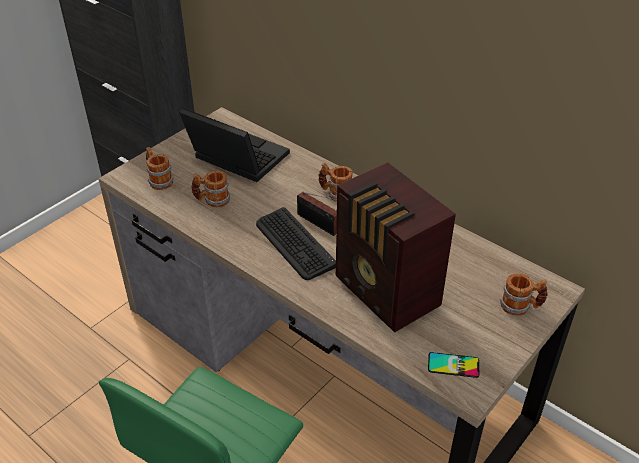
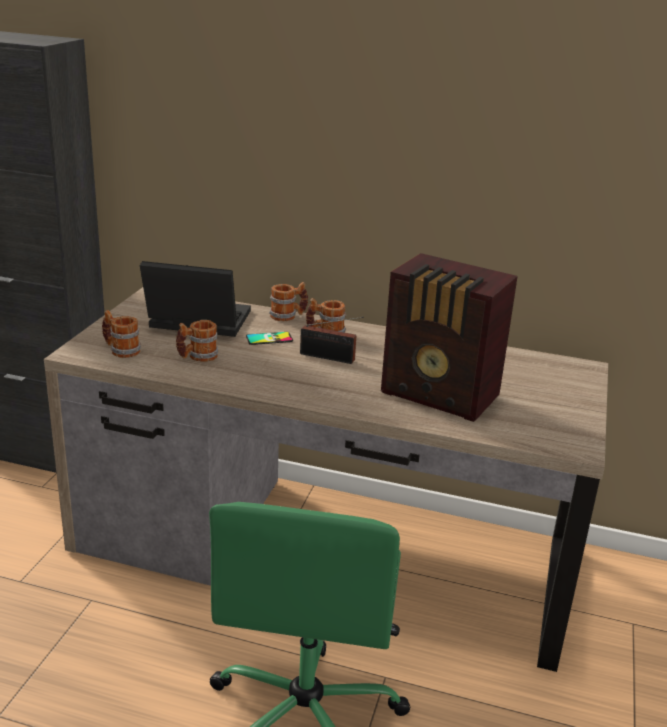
camera: 25 degrees left, 15 degrees down
keyboard [256,207,336,280] -> none
phone [428,352,479,378] -> phone moved to [246,332,293,345]
mug [500,273,548,316] -> mug moved to [269,282,308,321]

